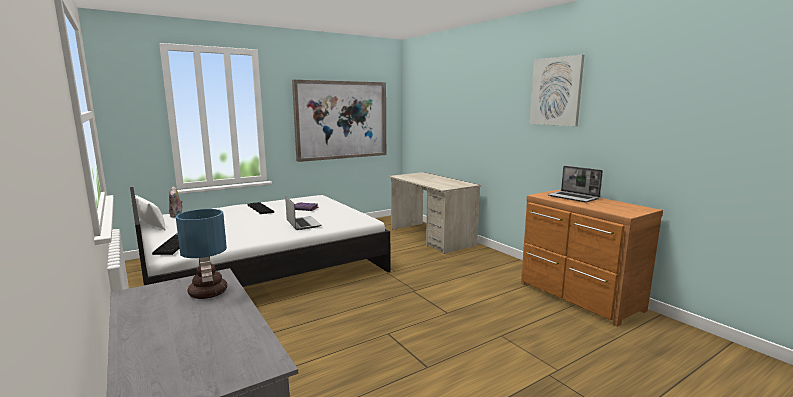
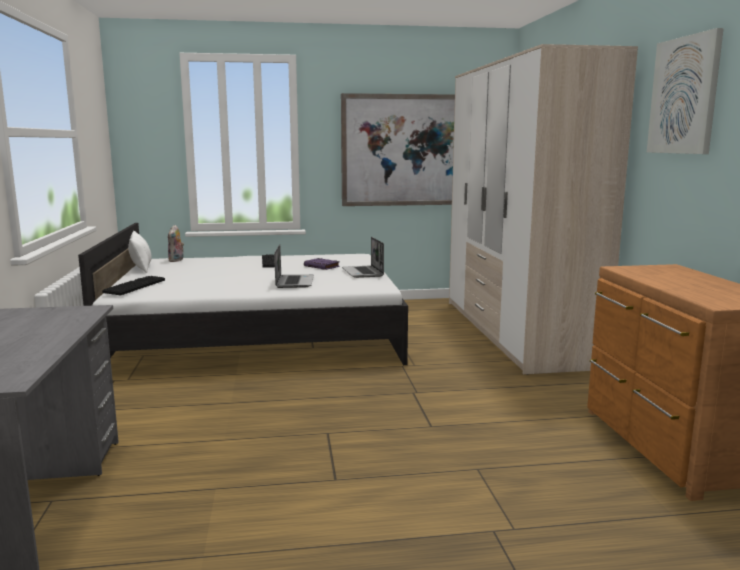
camera: 25 degrees right, 0 degrees up
table lamp [176,209,227,299] -> none
beige desk [389,172,481,254] -> wardrobe [449,44,638,375]
laptop [548,166,603,203] -> laptop moved to [342,237,384,278]

